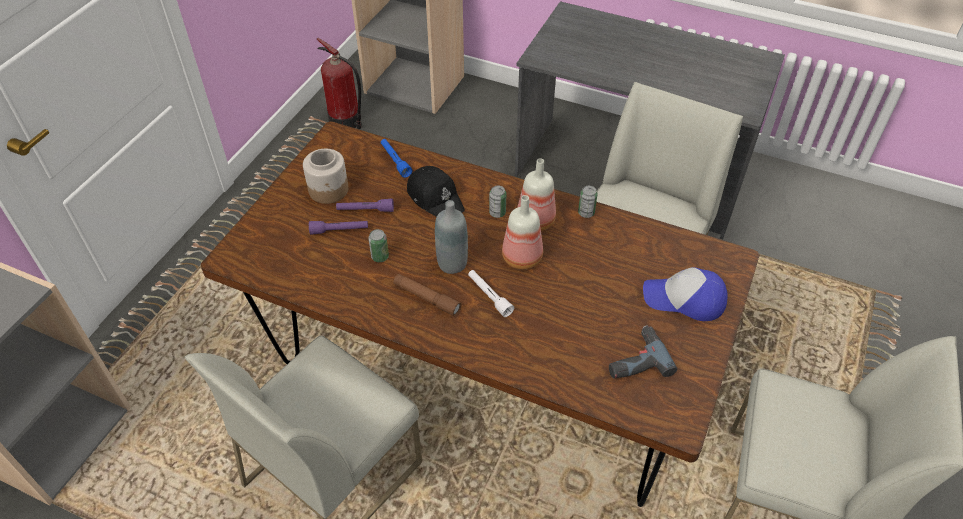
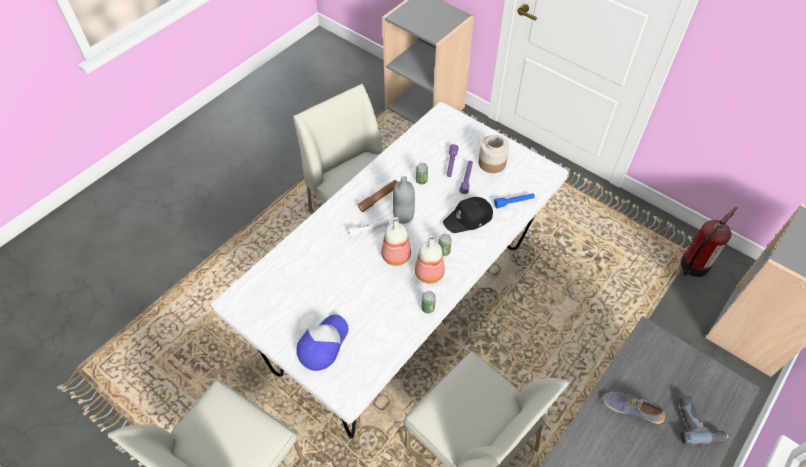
camera: 105 degrees right, 5 degrees up
brown dining table [201,121,759,507] -> white dining table [211,102,568,439]
power drill [609,325,677,378] -> power drill moved to [679,395,729,444]
none -> shoe [603,392,665,424]

